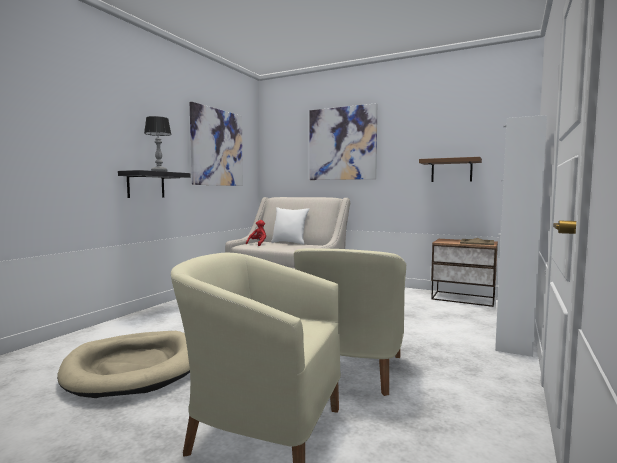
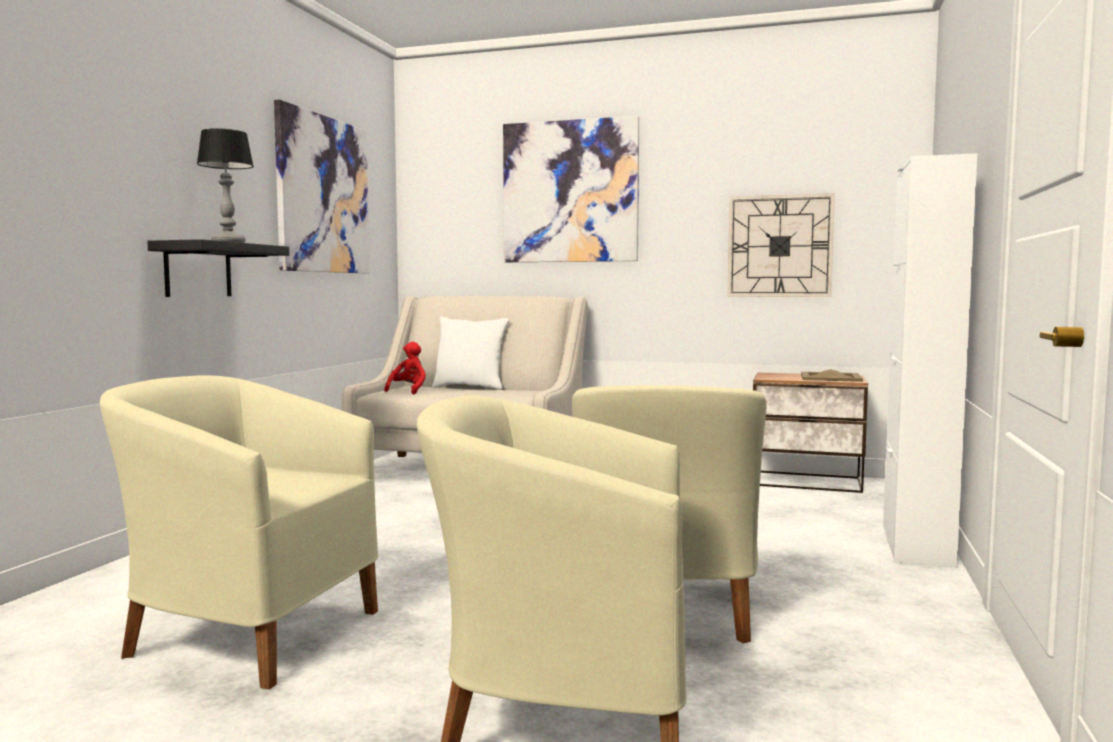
camera: 10 degrees left, 0 degrees up
beige dog bed [57,331,190,398] -> beige armchair [100,375,378,689]
brown shelf [419,157,482,182] -> wall clock [727,193,835,297]

